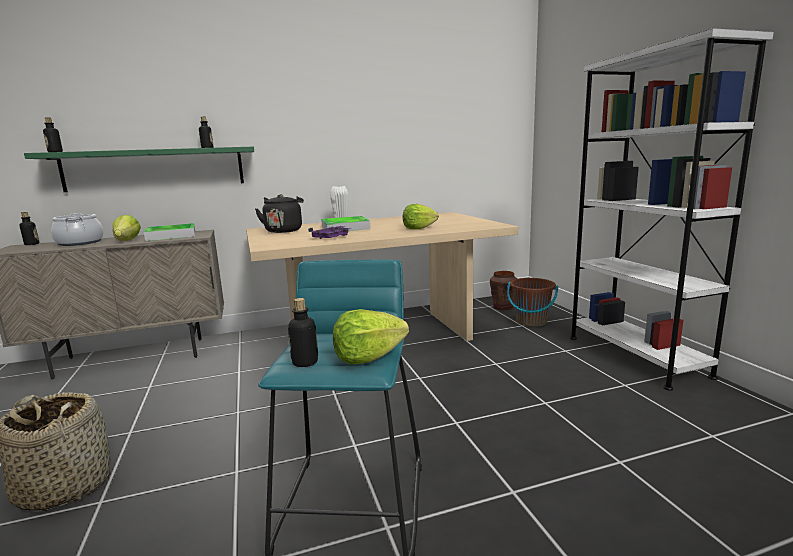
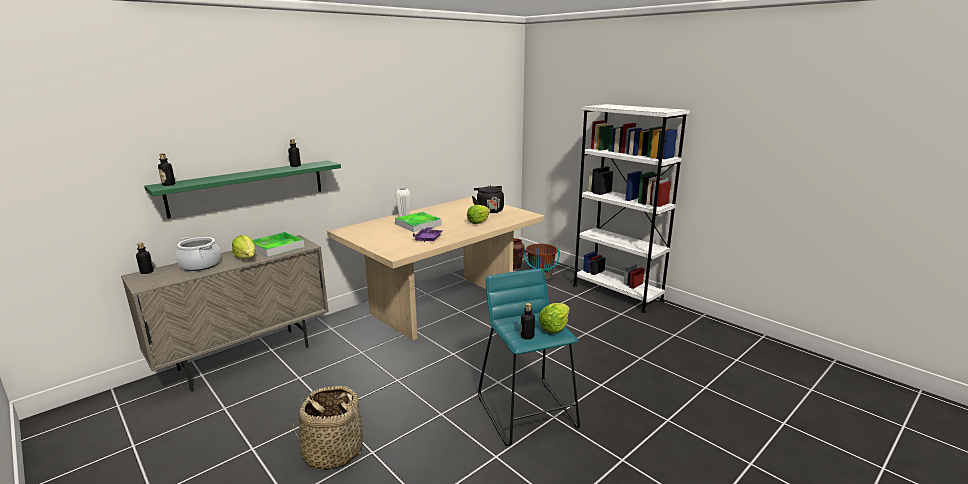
camera: 25 degrees left, 5 degrees up
black kettle [255,194,304,233] -> black kettle moved to [472,185,504,213]

